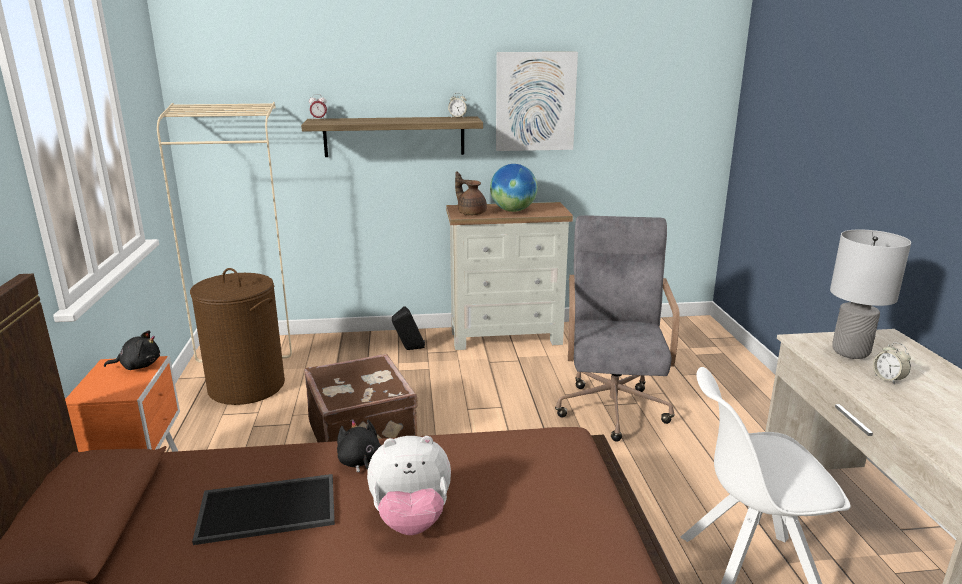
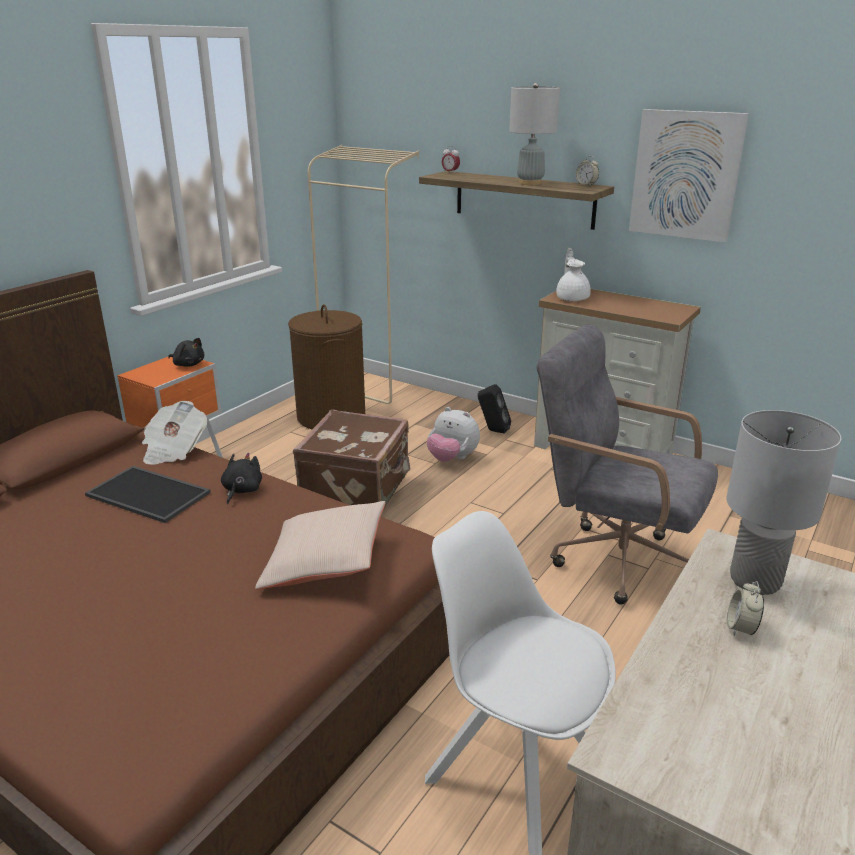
camera: 40 degrees right, 5 degrees up
plush toy [367,436,451,535] -> plush toy moved to [427,407,480,462]
brown teapot [455,172,487,215] -> white teapot [556,248,591,301]
globe [490,164,537,212] -> none
grey office chair [555,215,680,442] -> grey office chair turned 105 degrees counterclockwise [536,325,718,605]
none -> newspaper [142,401,207,465]
none -> beige pillow [255,501,385,589]
none -> grey table lamp [509,83,560,185]

